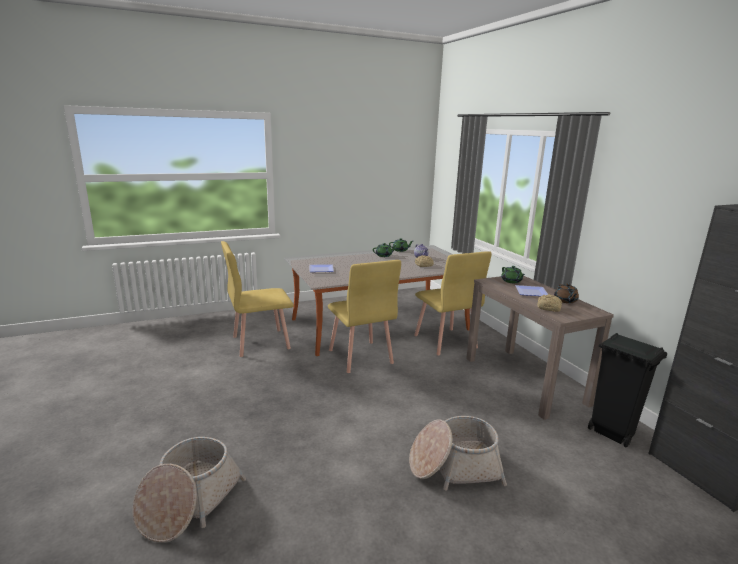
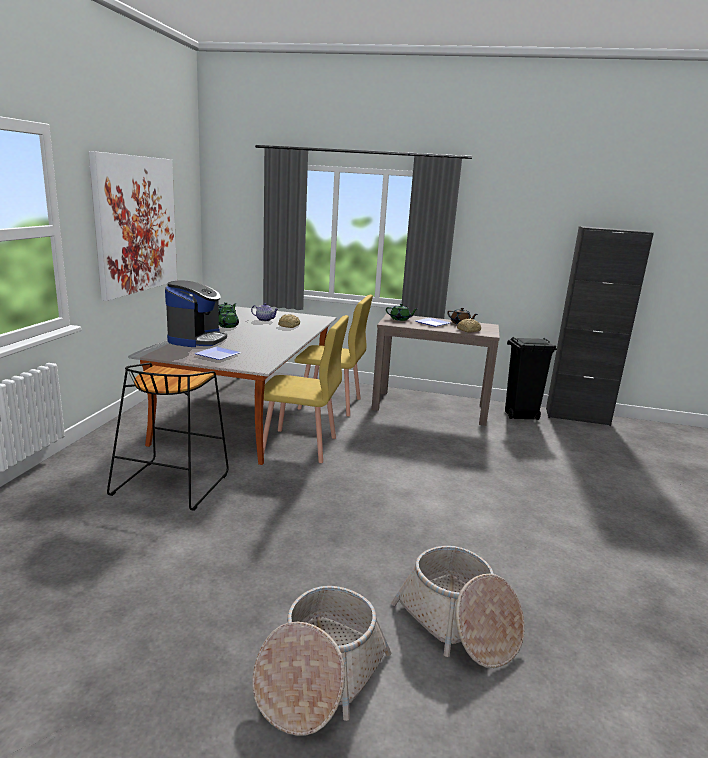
camera: 55 degrees left, 0 degrees up
yellow chair [221,241,294,357] -> black stool [107,363,229,511]
basket [409,416,507,491] -> basket moved to [252,586,392,736]
none -> picture [89,151,177,301]
none -> coffee machine [165,281,227,347]

